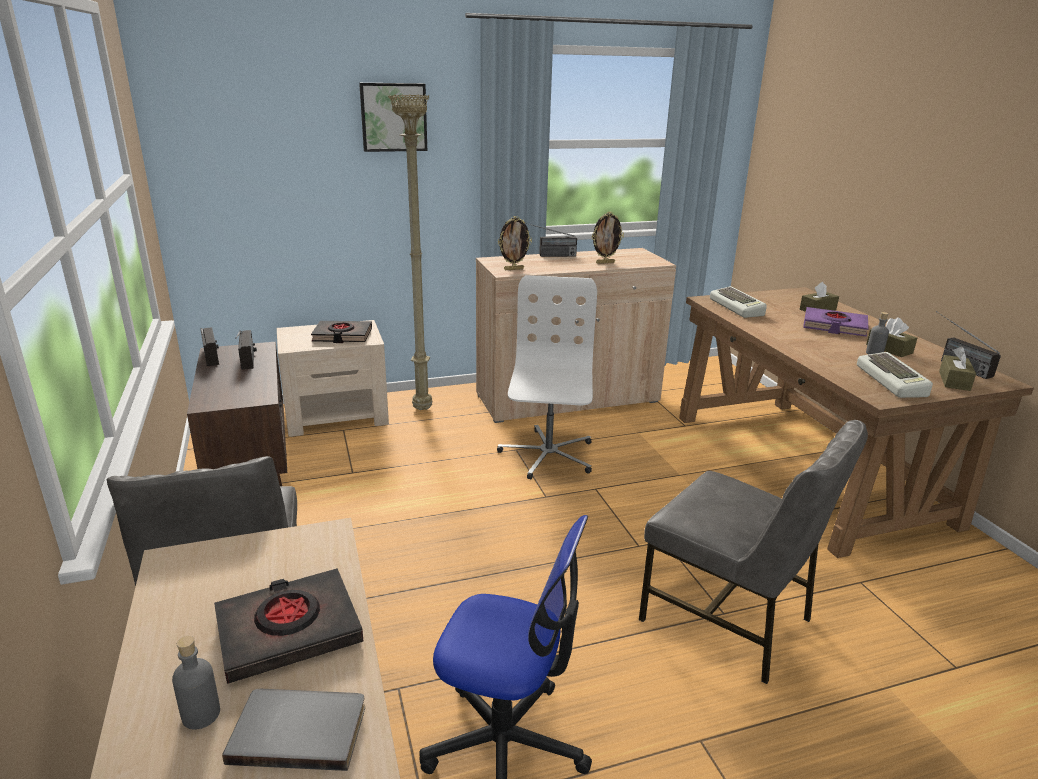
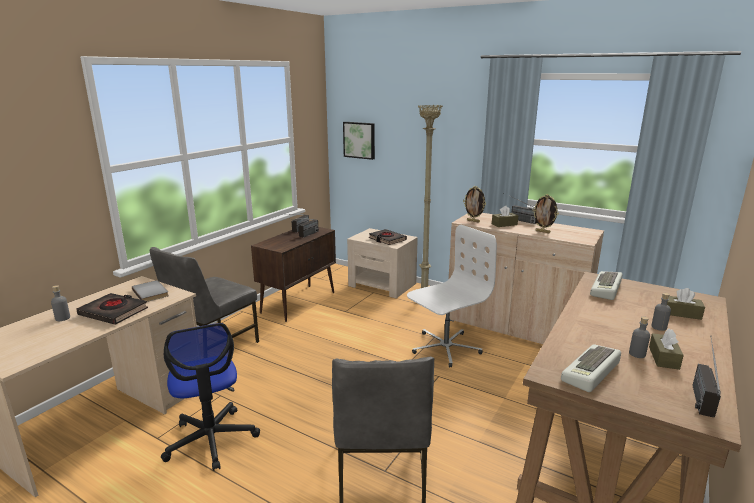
camera: 50 degrees right, 5 degrees down
grey book [222,689,365,771] -> grey book moved to [132,280,169,302]
picture [359,83,427,152] -> picture moved to [343,122,375,160]
purple book [803,307,869,337] -> grey bottle [651,293,671,331]
brown tissue box [939,346,976,391] -> brown tissue box moved to [492,206,518,227]

